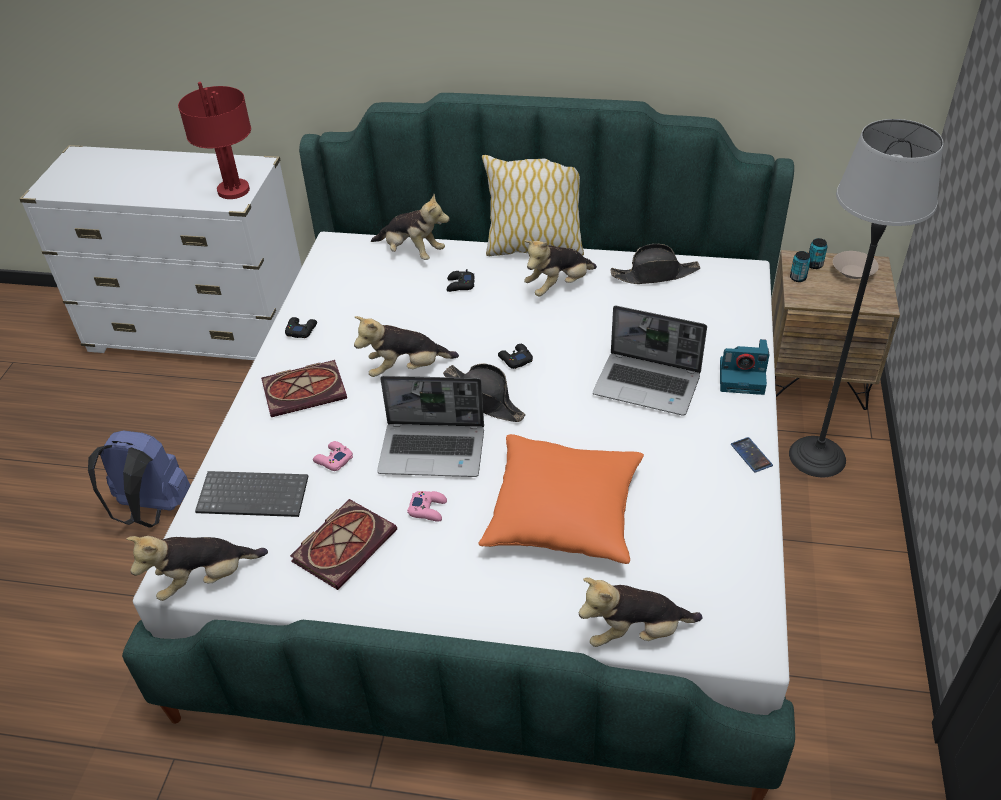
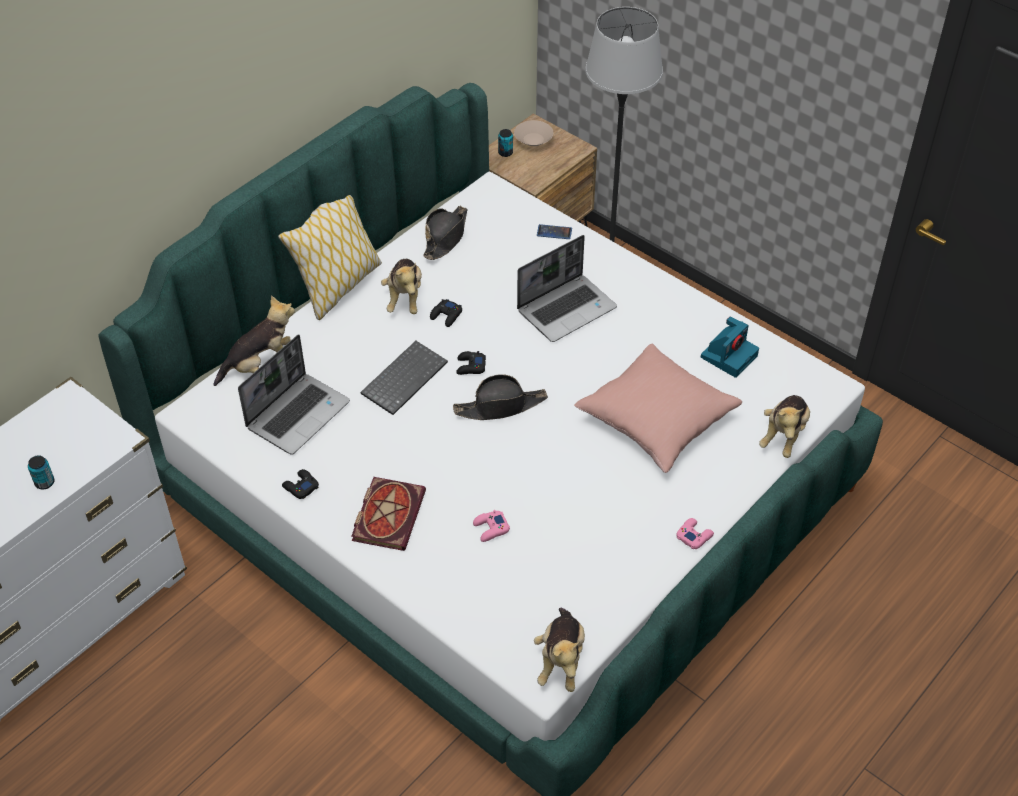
camera: 60 degrees left, 5 degrees up
blue backpack [88,430,191,527] -> none
red table lamp [178,82,251,199] -> none
keyboard [195,471,308,517] -> keyboard moved to [361,341,448,415]
book [290,499,397,590] -> none
plush toy [354,316,459,377] -> none
laptop [377,376,484,477] -> laptop moved to [238,334,350,455]
pink game controller [407,491,447,522] -> pink game controller moved to [676,518,714,549]
black game controller [447,269,475,292] -> black game controller moved to [430,299,462,327]
orange pillow [479,434,644,564] -> pink pillow [574,344,742,473]
camera [720,339,769,395] -> camera moved to [701,317,759,378]
phone [731,437,773,473] -> phone moved to [537,224,572,239]
can [790,251,811,282] -> can moved to [28,455,54,489]

